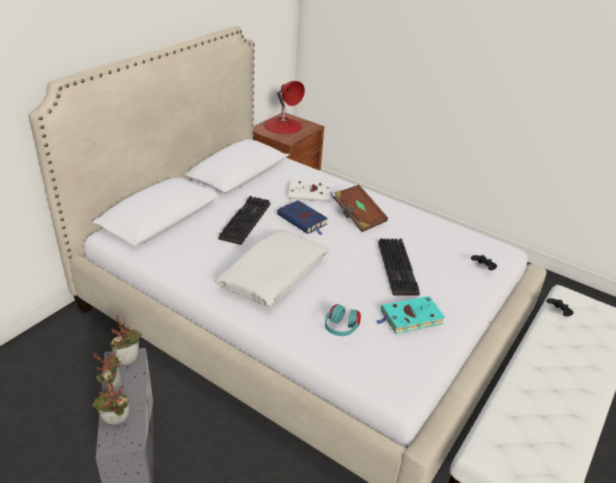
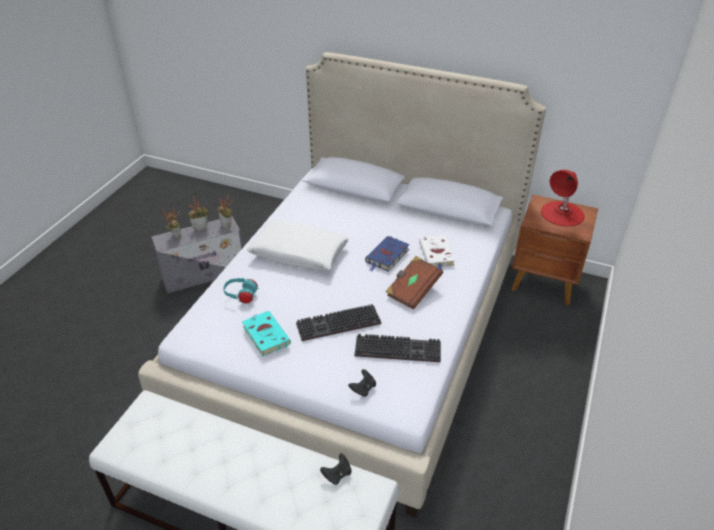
camera: 80 degrees right, 5 degrees up
keyboard [218,196,270,245] -> keyboard moved to [355,334,441,362]

